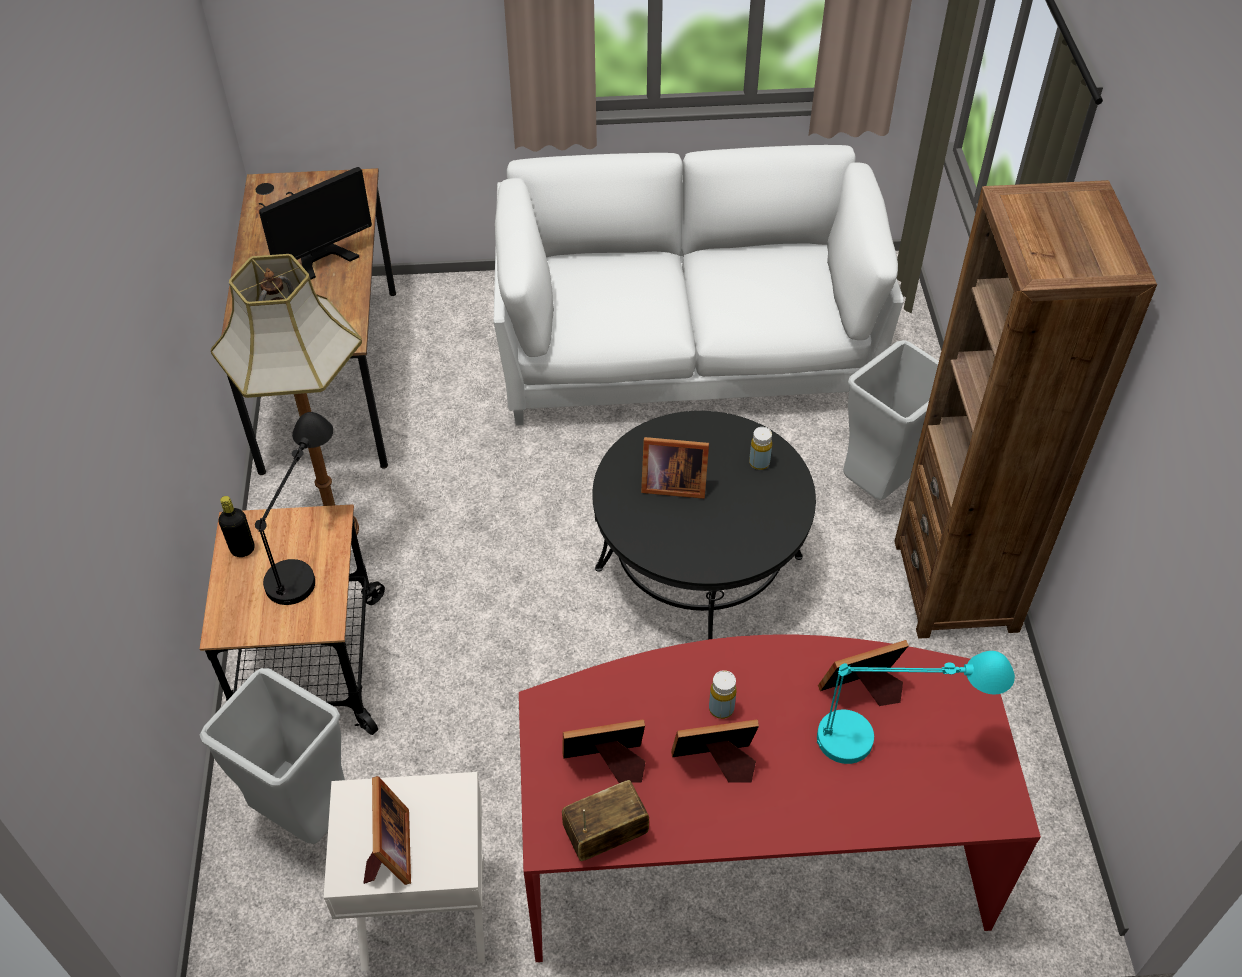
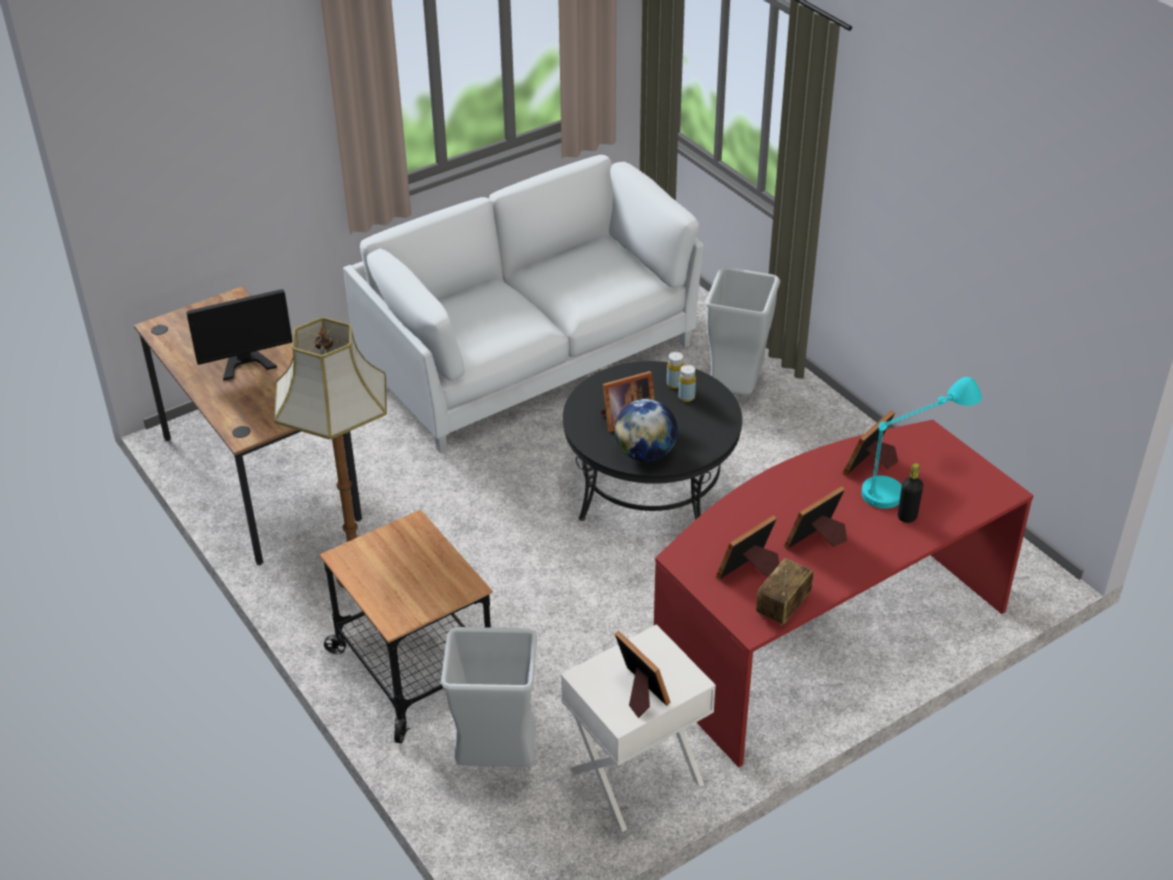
camera: 30 degrees left, 10 degrees down
black bottle [219,496,255,557] -> black bottle moved to [898,463,923,523]
black table lamp [255,412,333,605] -> none
monitor [259,167,372,280] -> monitor turned 45 degrees clockwise [186,289,293,381]
yellow bottle [709,670,736,719] -> yellow bottle moved to [678,365,696,402]
brown bookcase [894,180,1157,639] -> none
none -> globe [614,399,678,462]

